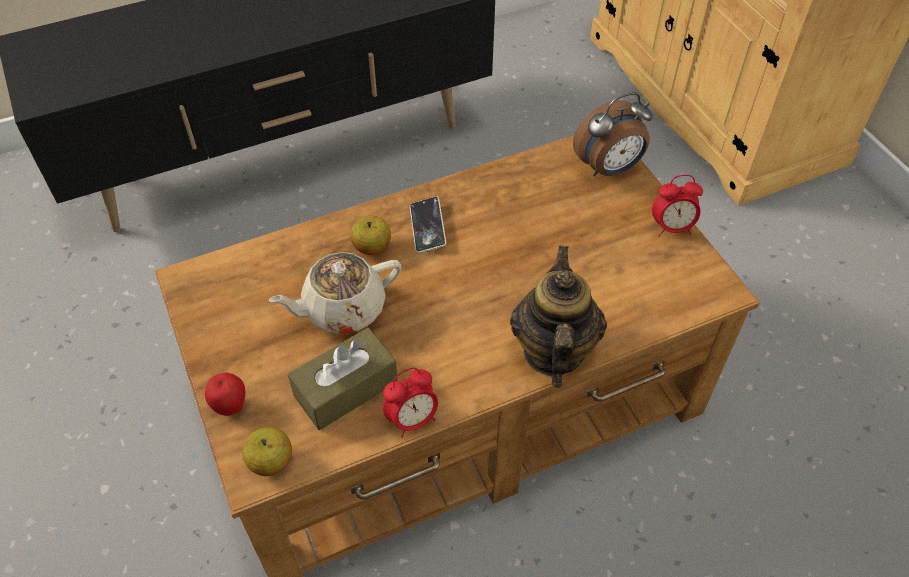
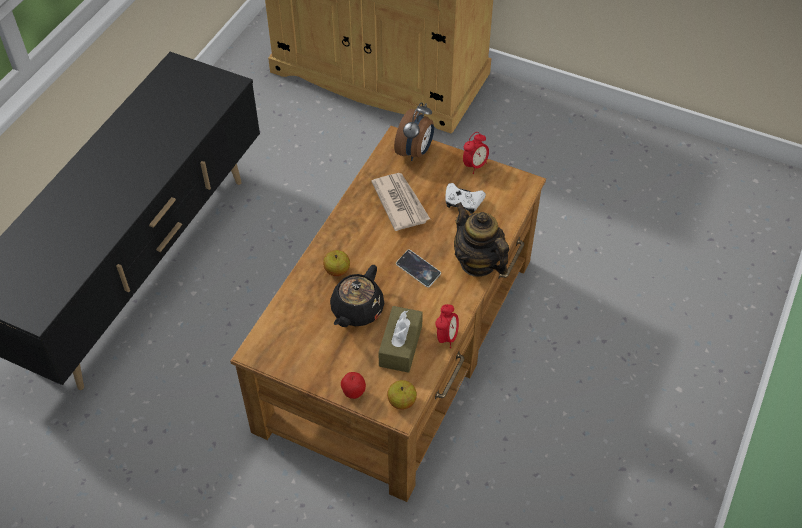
camera: 40 degrees left, 0 degrees up
beige teapot [268,252,402,334] -> black teapot [330,265,385,327]
phone [410,197,446,253] -> phone moved to [396,250,441,288]
none -> newspaper [371,173,430,231]
none -> white game controller [445,183,486,214]

